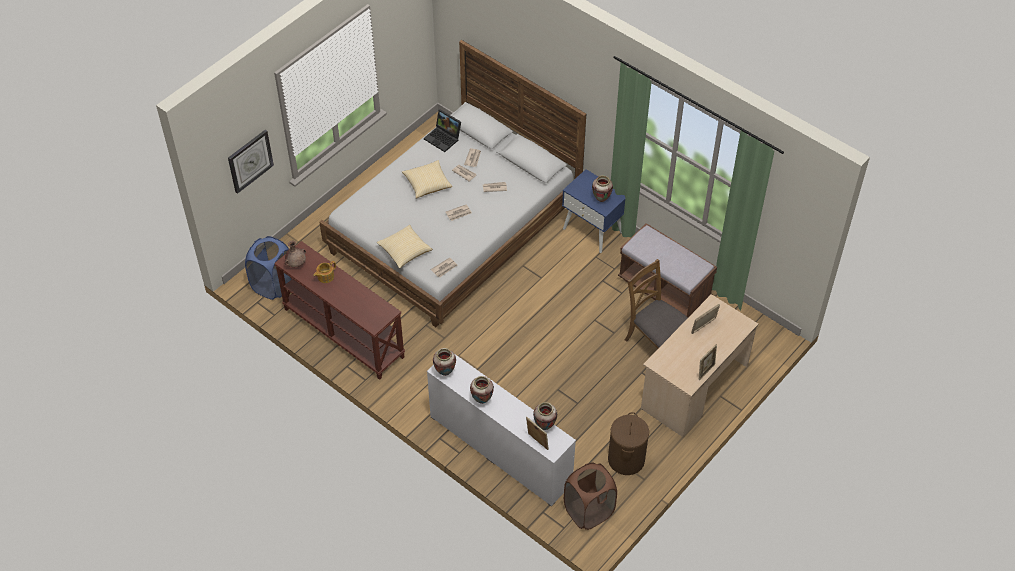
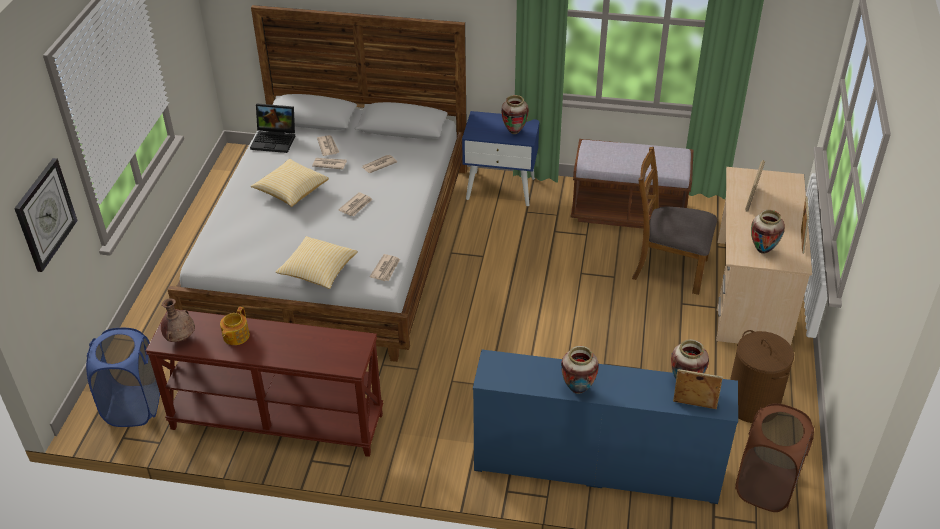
camera: 30 degrees left, 10 degrees down
white dresser [427,354,576,507] -> blue dresser [473,350,738,504]
vase [433,348,456,376] -> vase moved to [751,210,785,254]

